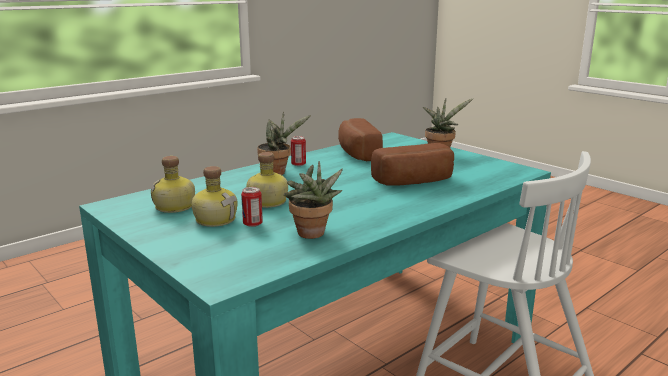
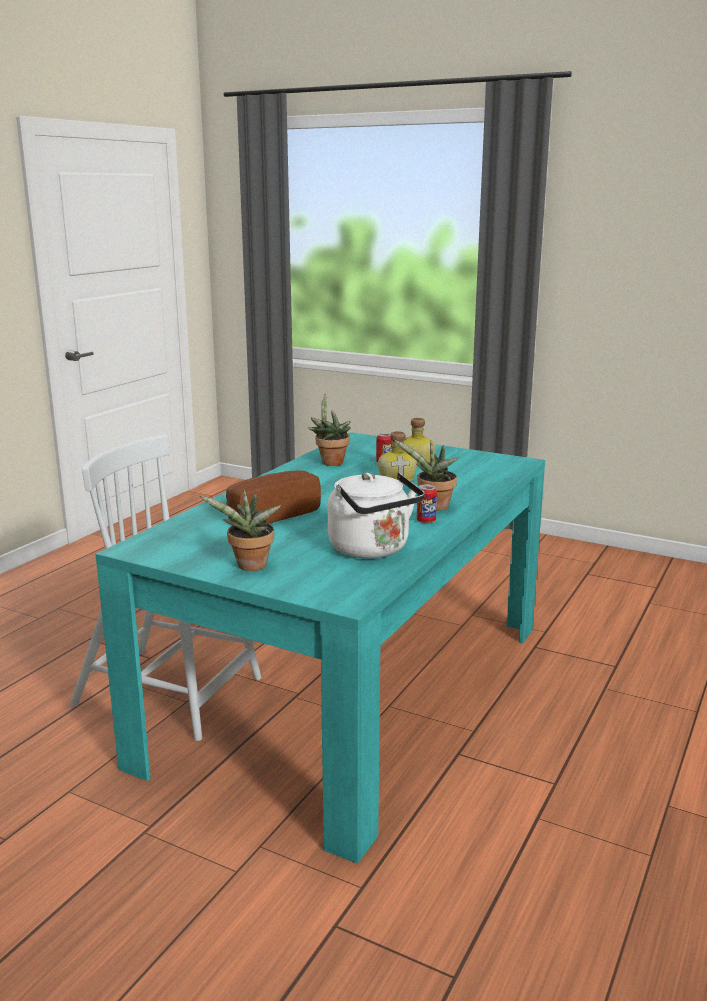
camera: 160 degrees right, 0 degrees up
bottle [151,156,195,213] -> none
bread [338,118,383,161] -> white kettle [328,473,425,559]

